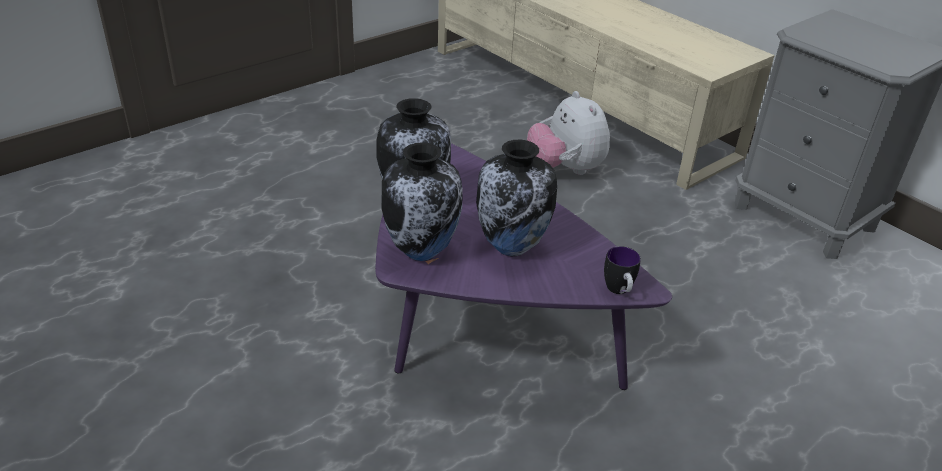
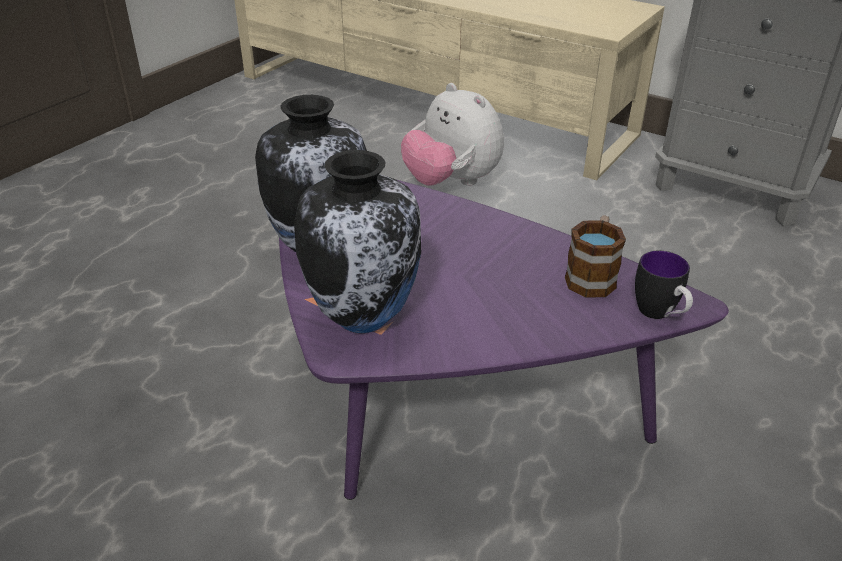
camera: 15 degrees left, 0 degrees up
vase [476,140,557,256] -> none
none -> mug [565,216,626,298]

